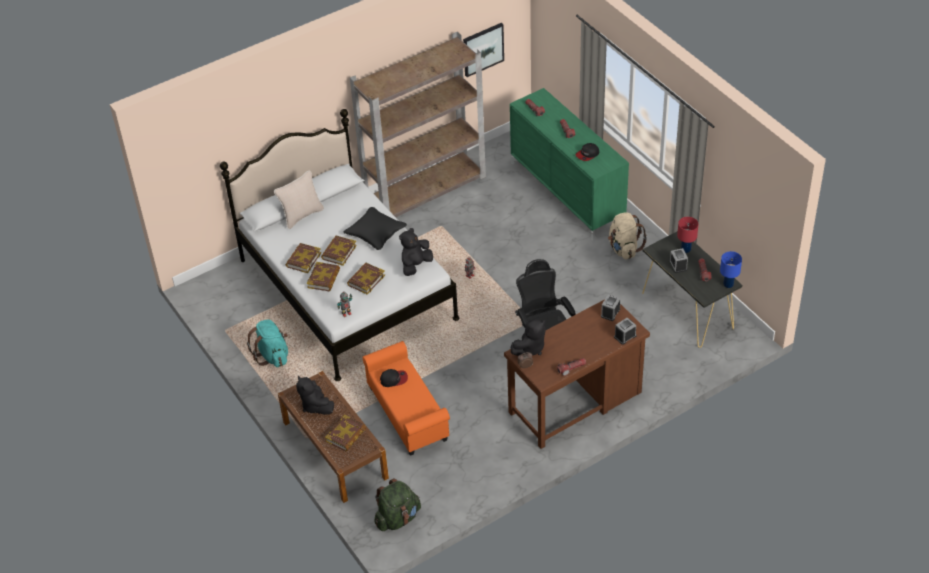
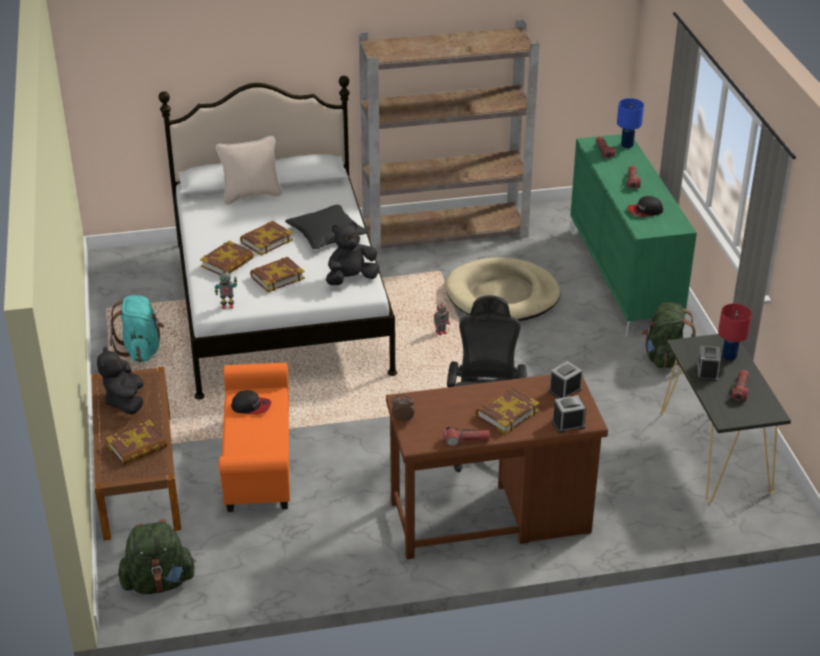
camera: 20 degrees right, 10 degrees down
book [286,243,321,273] -> book moved to [476,387,540,434]
picture [463,23,504,77] -> none
black plush toy [511,319,546,356] -> none
beige backpack [608,213,647,259] -> green backpack [642,302,696,368]
blue table lamp [720,251,742,288] -> blue table lamp moved to [617,98,644,148]
none -> beige dog bed [445,257,561,321]

